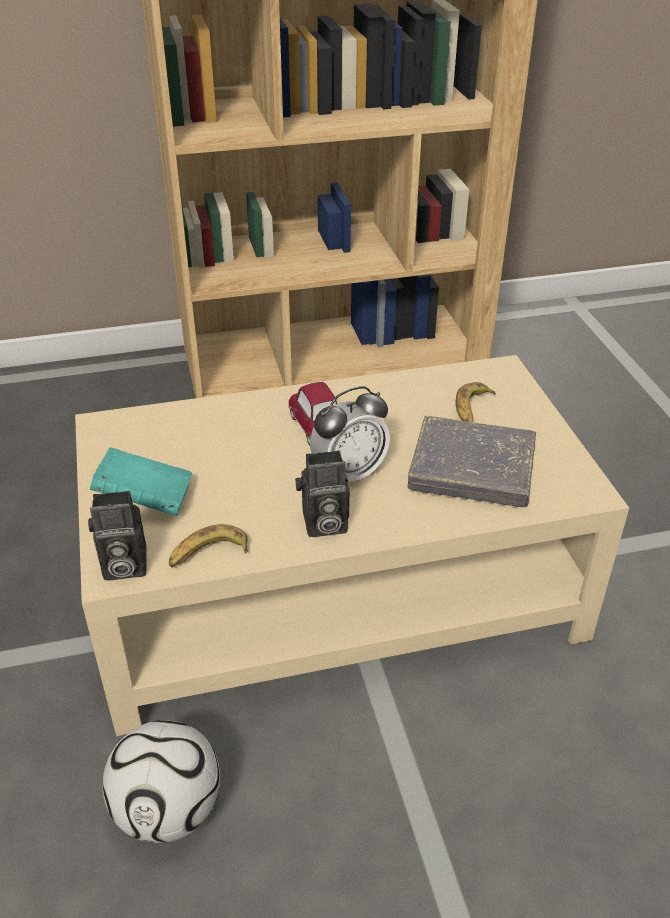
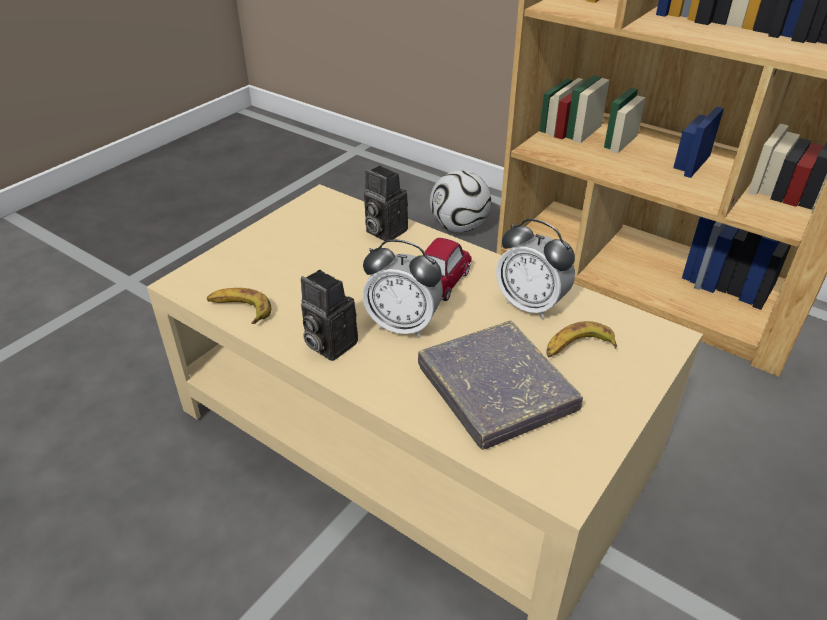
camera: 50 degrees right, 0 degrees up
camera [88,491,147,580] -> camera moved to [364,166,408,241]
turquoise book [90,447,192,516] -> none
football [102,720,220,843] -> football moved to [430,170,491,232]
none -> alarm clock [496,219,575,319]

